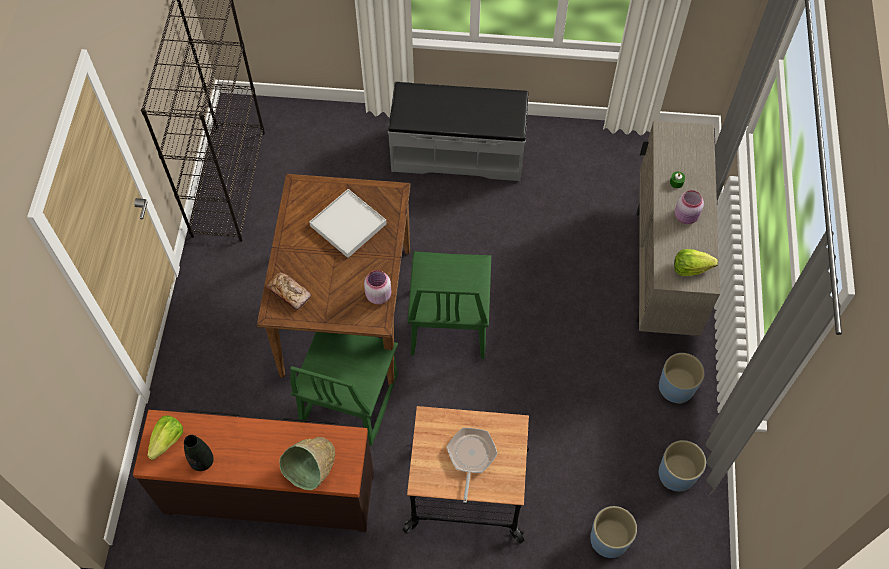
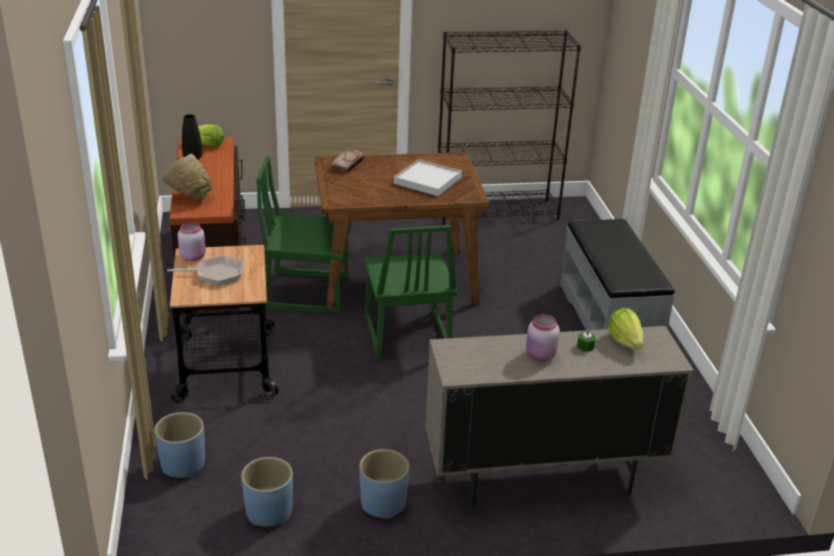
camera: 75 degrees right, 30 degrees down
pink jar [364,270,391,304] -> pink jar moved to [178,222,206,261]
green chair [408,251,491,359] -> green chair turned 90 degrees counterclockwise [364,225,457,360]
lettuce [674,249,718,276] -> lettuce moved to [607,308,644,349]

